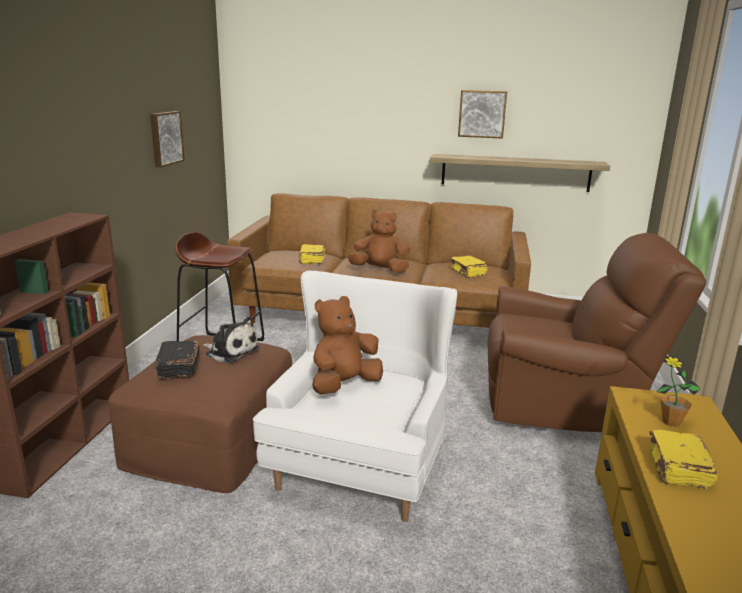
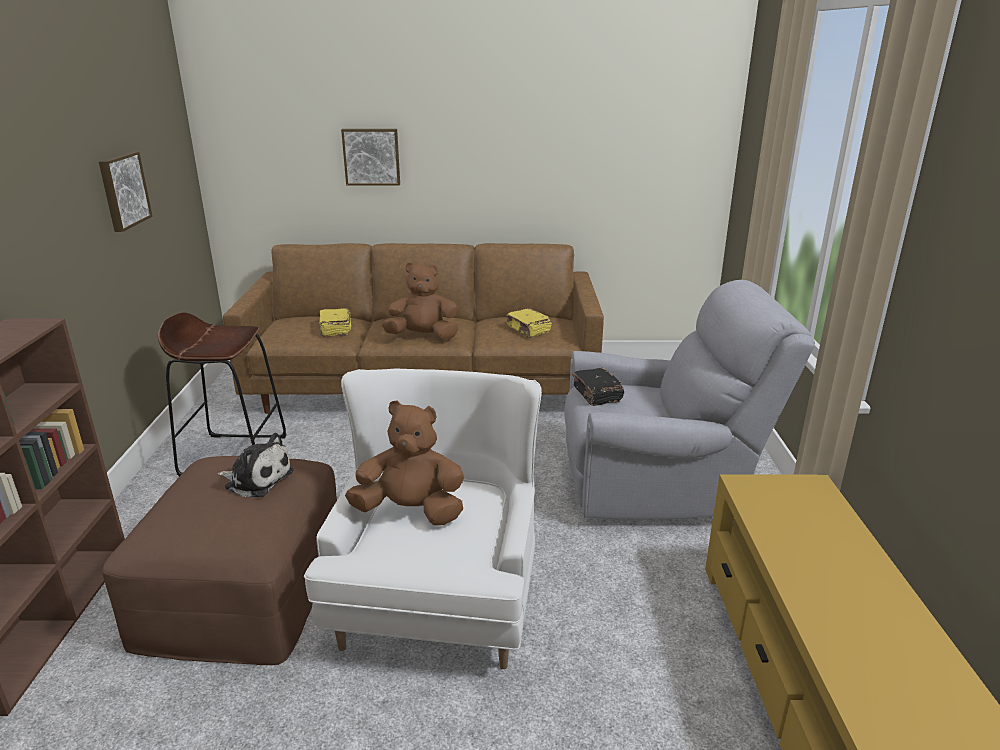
camera: 10 degrees left, 5 degrees up
black book [154,341,200,378] -> black book moved to [572,368,624,406]
brown plush toy [312,296,383,394] -> brown plush toy turned 60 degrees clockwise [345,400,464,525]
shelf [430,154,610,192] -> none
picture [458,90,507,139] -> picture moved to [341,129,400,186]
brown armchair [488,233,706,432] -> grey armchair [564,280,815,519]
yellow book [649,430,717,490] -> none
potted plant [656,356,701,427] -> none

